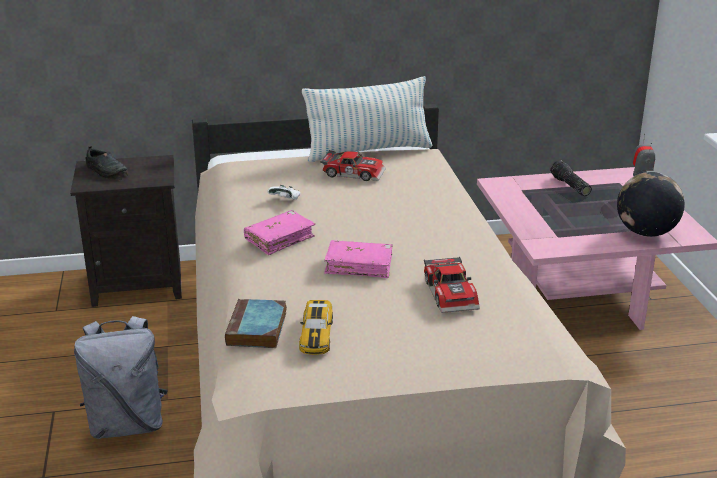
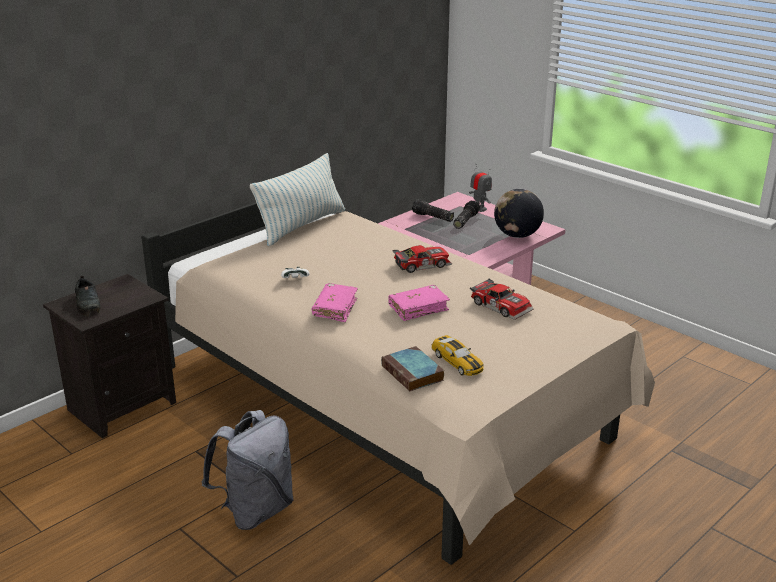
camera: 35 degrees left, 0 degrees up
black shoe [85,146,128,180] -> black shoe turned 60 degrees clockwise [75,276,100,317]
toy car [320,150,386,181] -> toy car moved to [392,245,452,273]
none -> flashlight [453,201,480,229]

